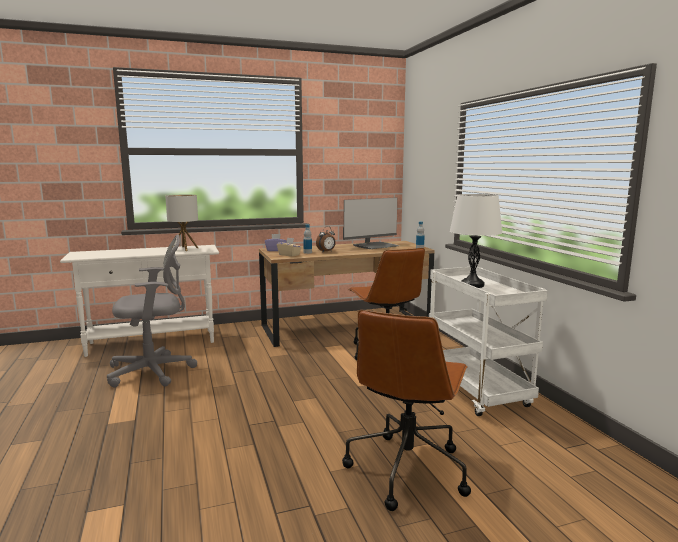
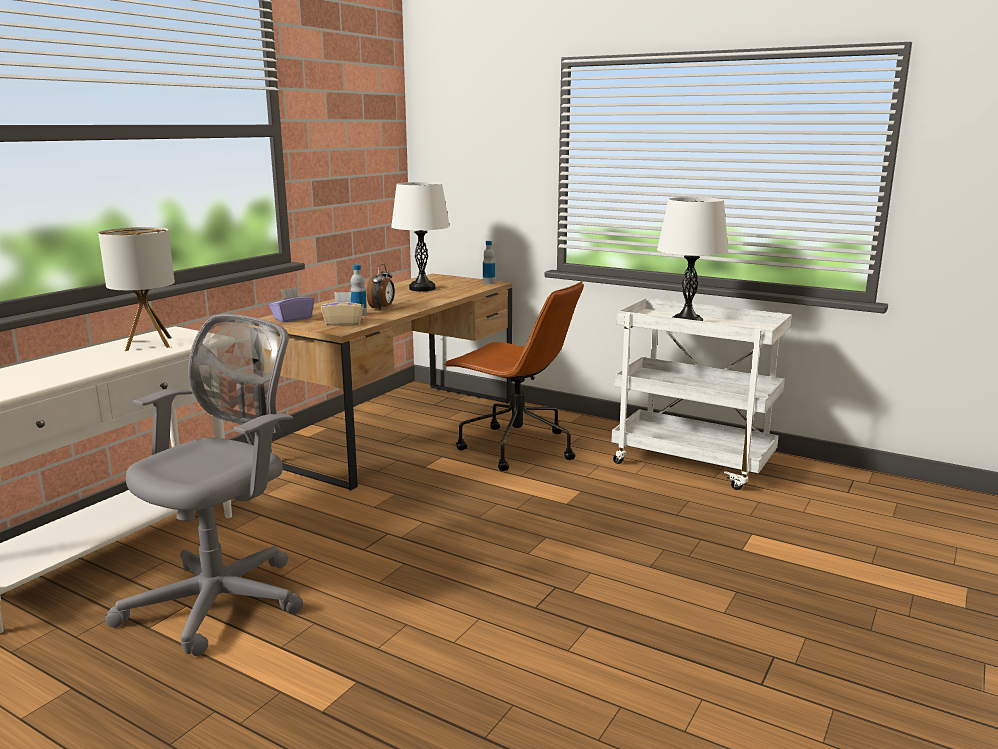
camera: 40 degrees left, 5 degrees up
brown office chair [342,310,471,511] -> none
monitor [343,198,399,249] -> white table lamp [391,182,450,291]

